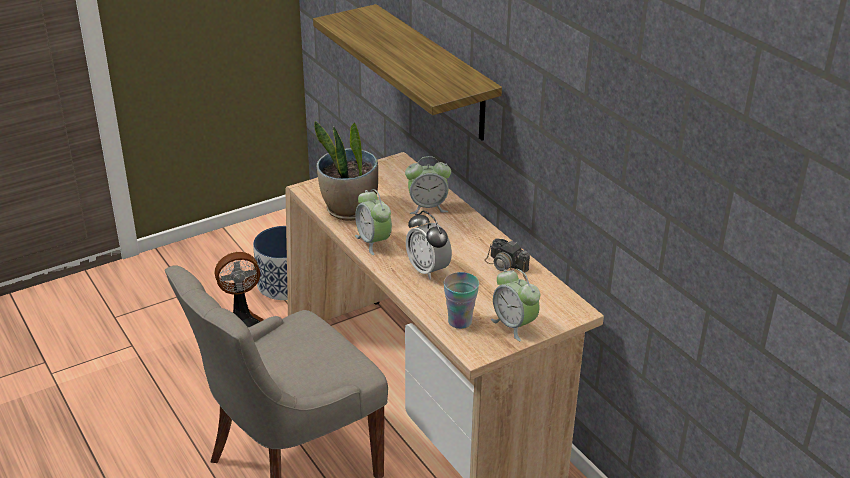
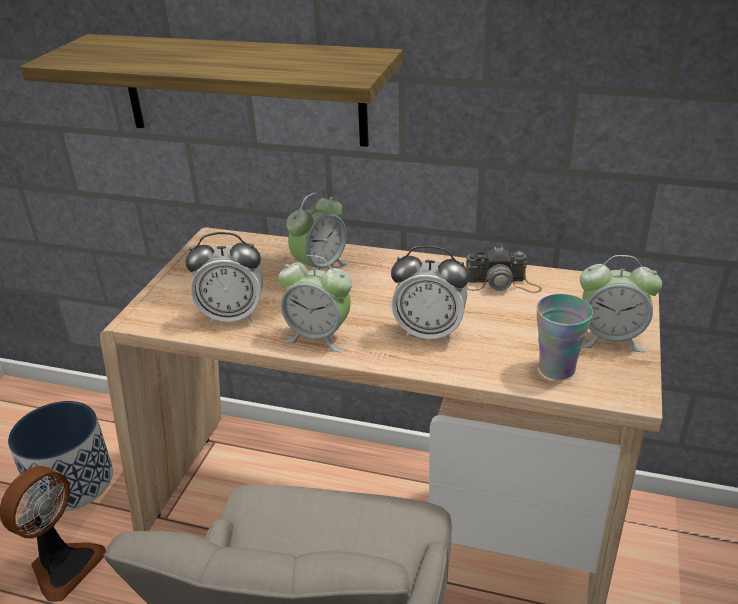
camera: 40 degrees left, 0 degrees up
potted plant [314,121,378,221] -> alarm clock [186,232,263,324]

